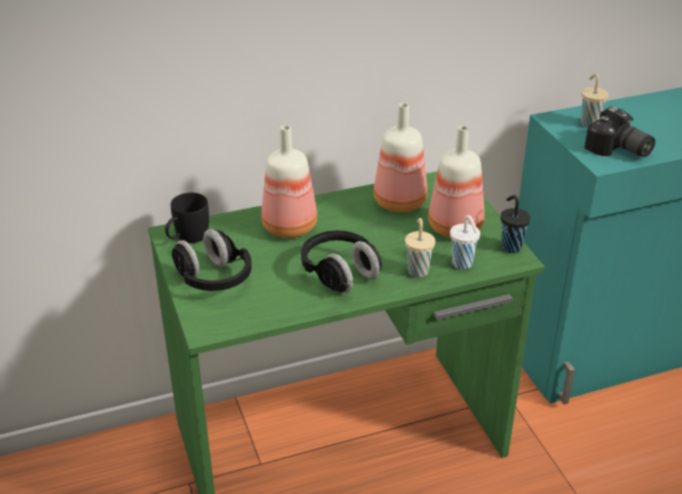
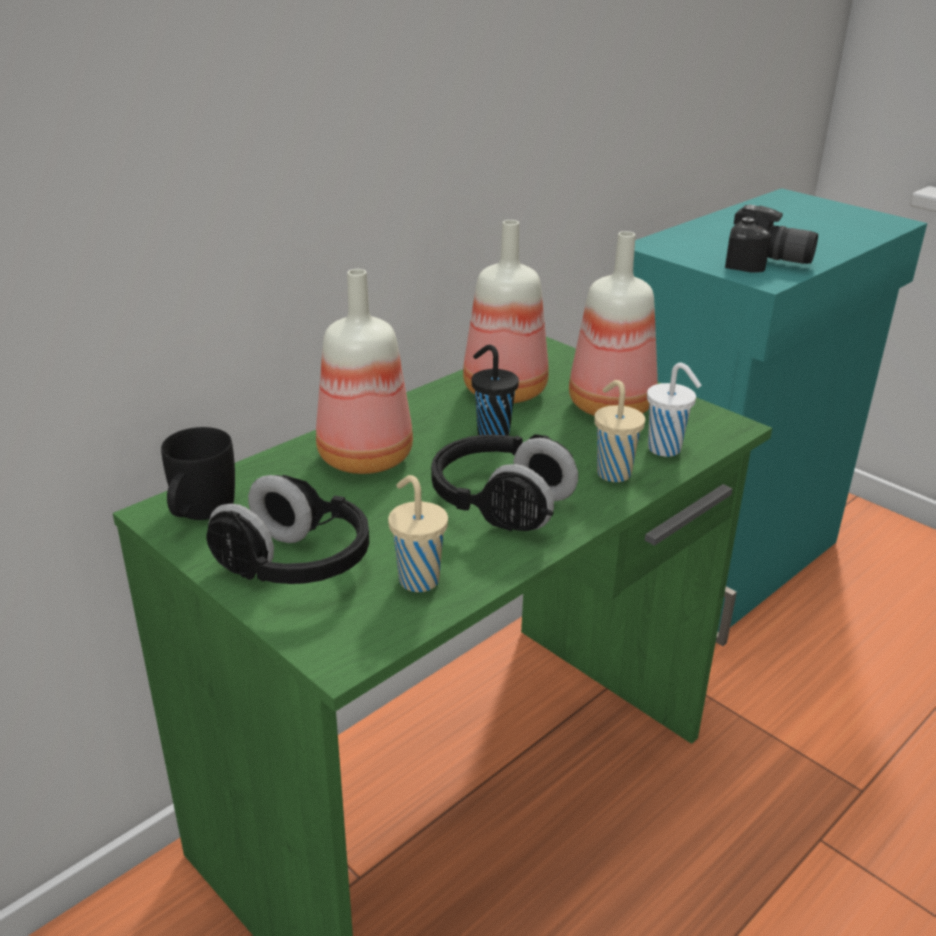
camera: 25 degrees left, 5 degrees down
black cup [501,195,530,253] -> black cup moved to [471,345,519,436]
beige cup [581,73,609,128] -> beige cup moved to [388,475,448,592]

